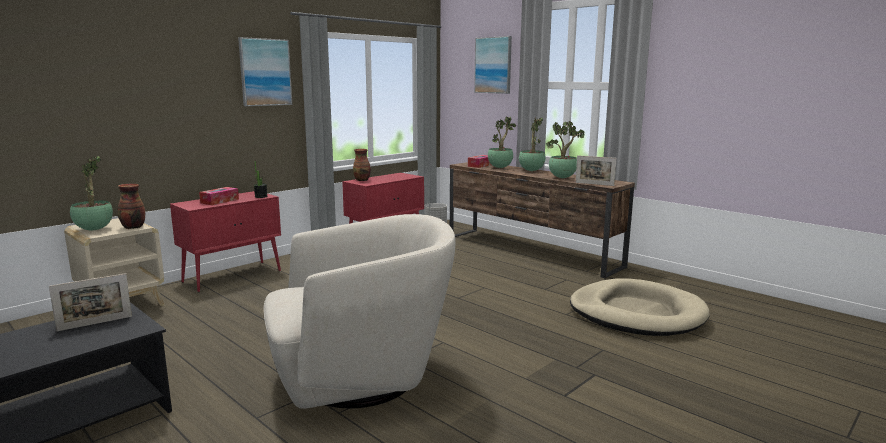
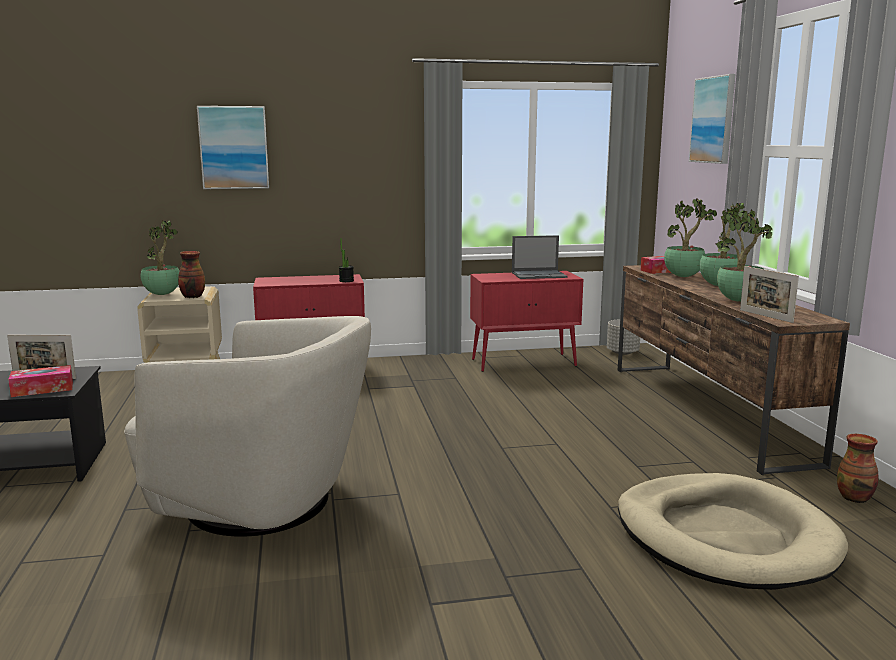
camera: 35 degrees right, 0 degrees up
tissue box [199,187,239,205] -> tissue box moved to [8,365,73,397]
picture [238,37,292,106] -> picture moved to [197,106,269,189]
vase [353,149,371,181] -> vase moved to [837,434,878,503]
none -> laptop [512,235,567,279]

